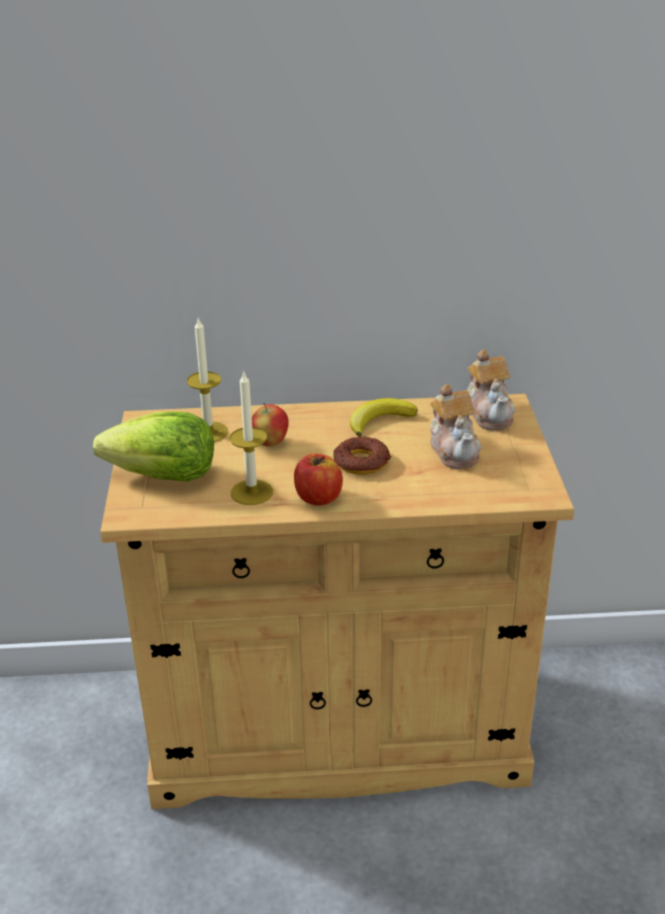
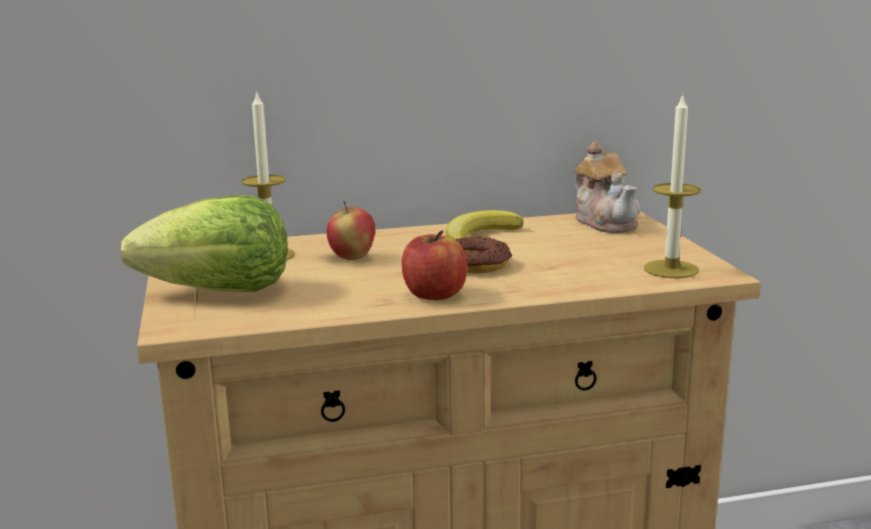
camera: 10 degrees left, 15 degrees down
candle [229,372,273,505] -> candle moved to [644,94,701,279]
teapot [430,384,481,469] -> none

